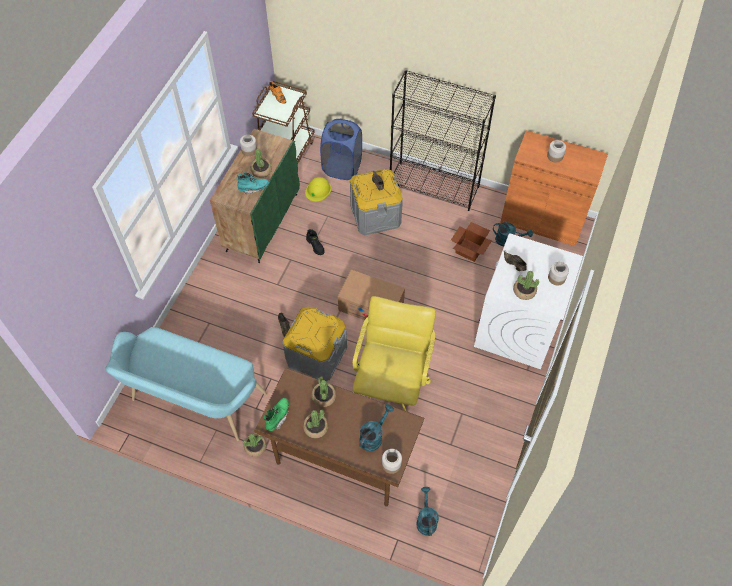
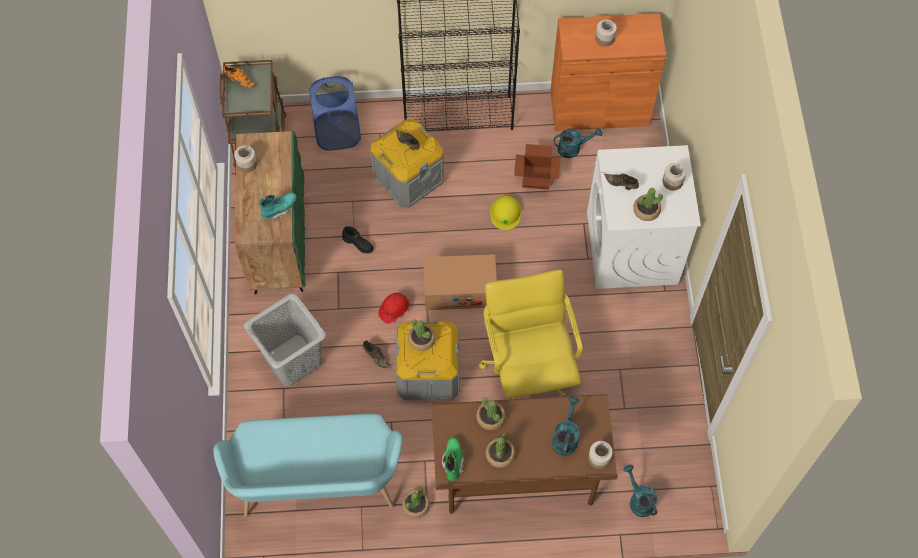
camera: 25 degrees left, 5 degrees up
potted plant [251,149,272,178] -> potted plant moved to [408,319,436,351]
yellow hard hat [305,177,331,202] -> yellow hard hat moved to [490,196,522,230]
none -> grey laundry basket [244,293,326,386]
none -> red hard hat [378,293,410,324]

